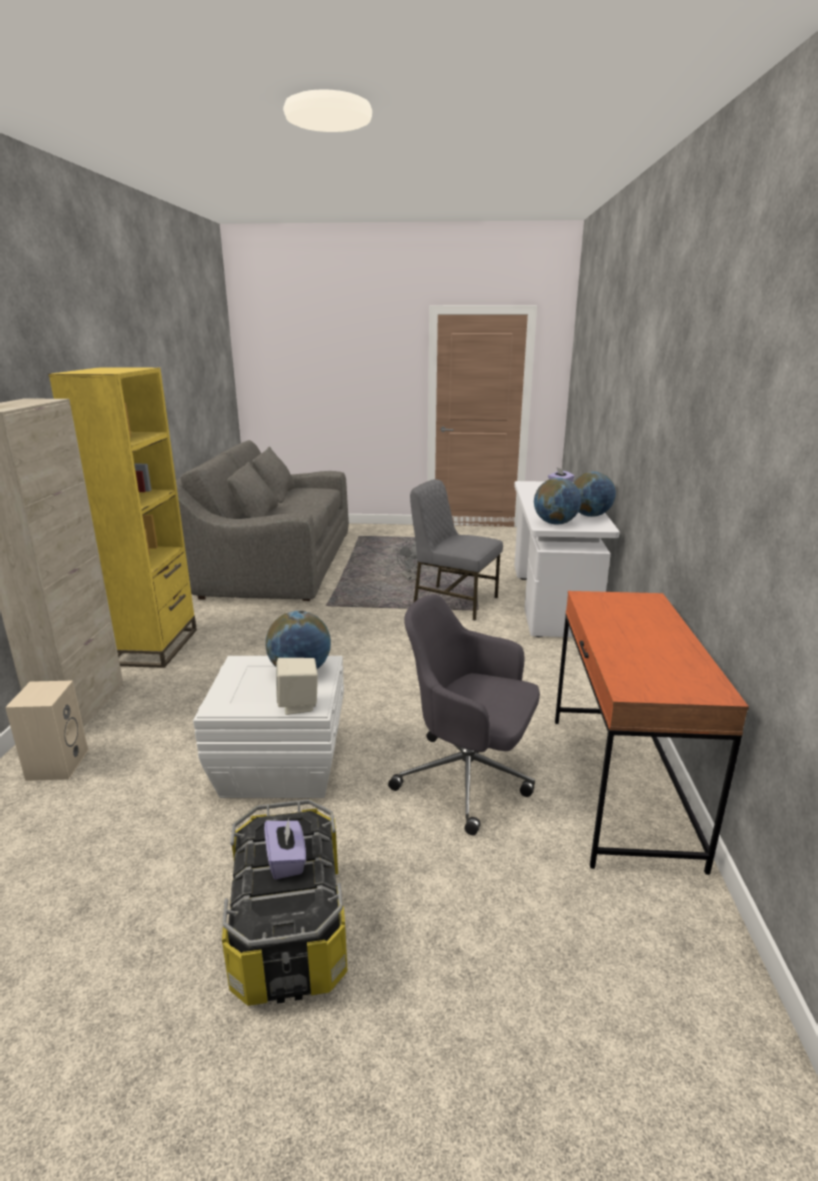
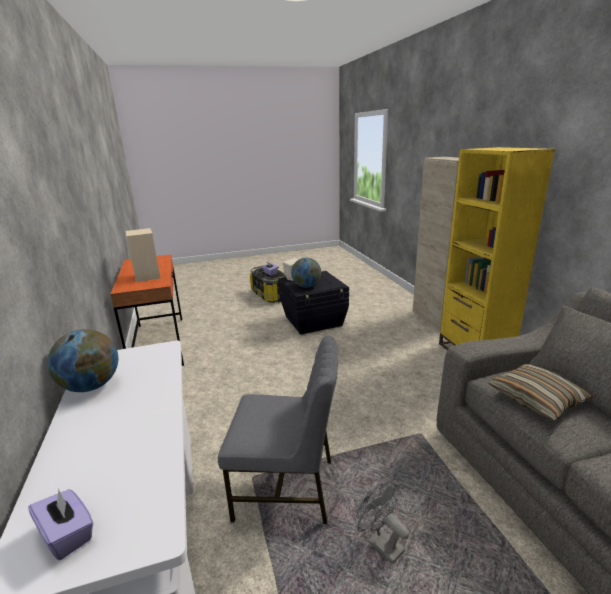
camera: 160 degrees right, 0 degrees up
beige speaker [5,680,88,781] -> beige speaker moved to [126,228,160,282]
white storage box [193,656,344,798] -> black storage box [278,271,349,334]
grey office chair [388,594,540,835] -> none
globe [534,478,581,525] -> none
none -> pillow [489,364,593,421]

